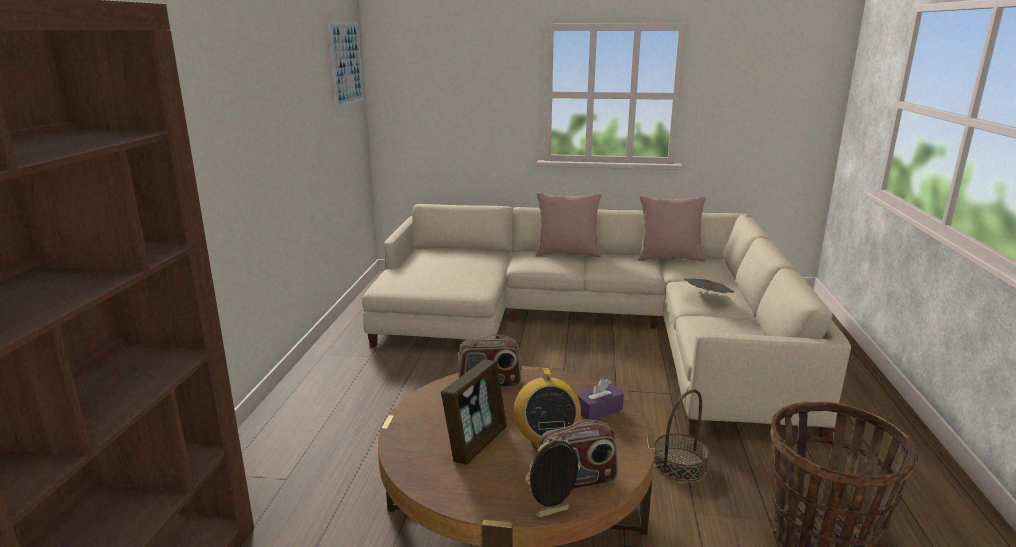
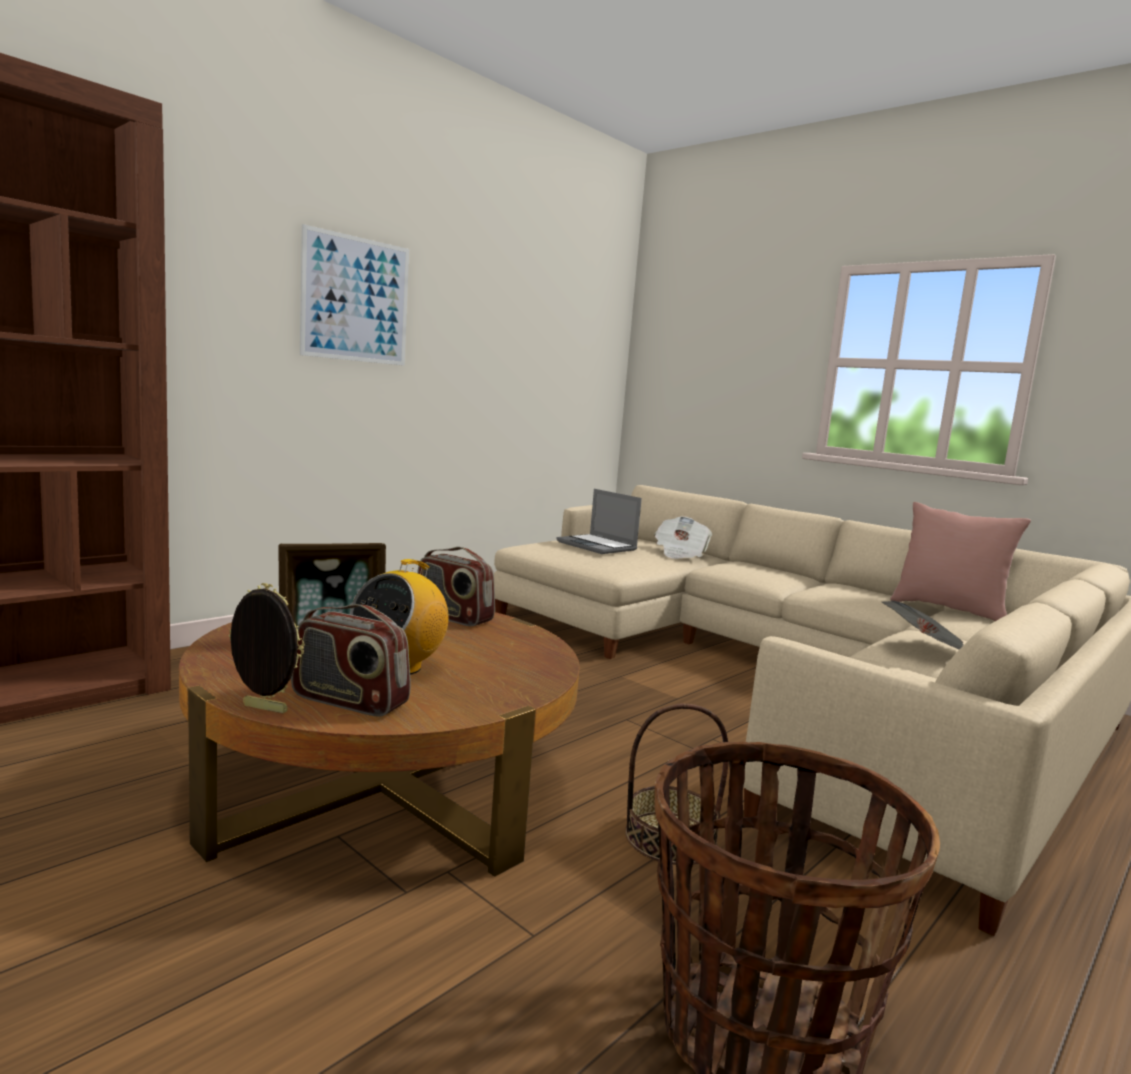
camera: 35 degrees right, 10 degrees down
picture [328,21,364,108] -> picture moved to [300,224,409,366]
pink pillow [536,192,602,257] -> none
purple tissue box [577,379,624,420] -> none
none -> laptop [557,489,642,554]
none -> newspaper [654,516,712,559]

